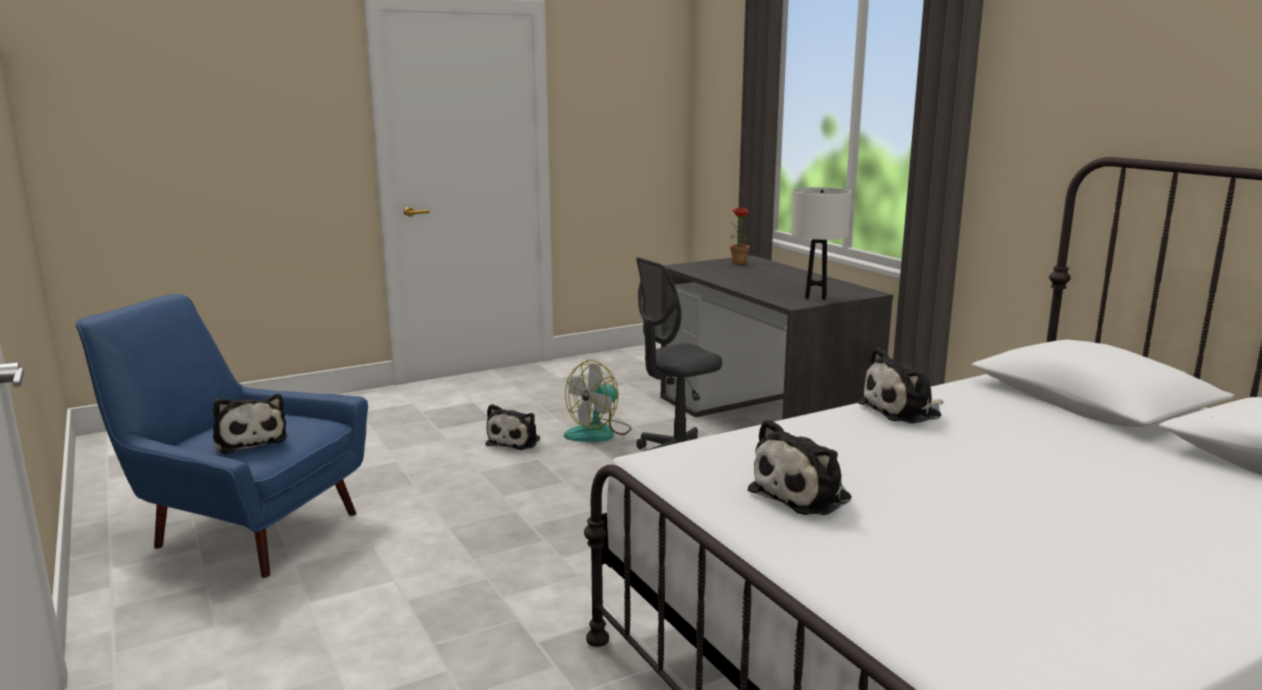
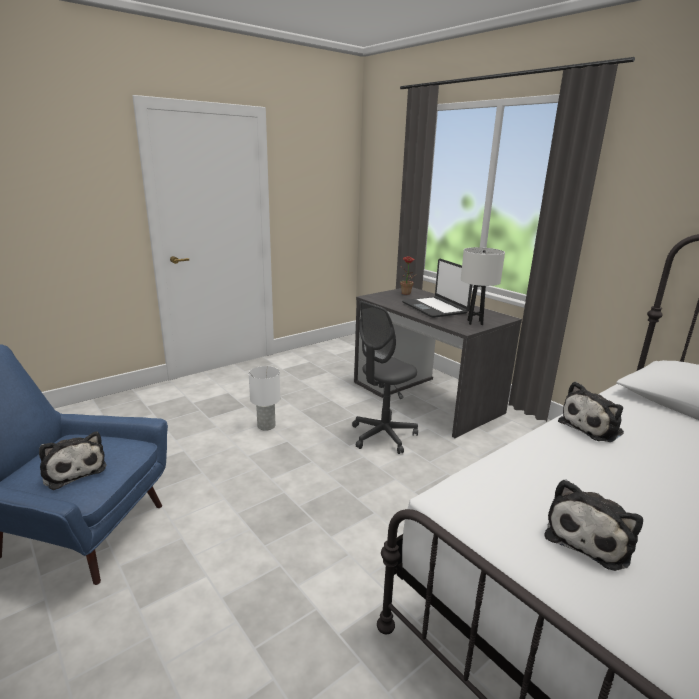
camera: 10 degrees left, 5 degrees up
plush toy [485,404,540,450] -> white table lamp [249,366,280,431]
fan [564,360,632,442] -> none
none -> laptop [402,259,472,318]

